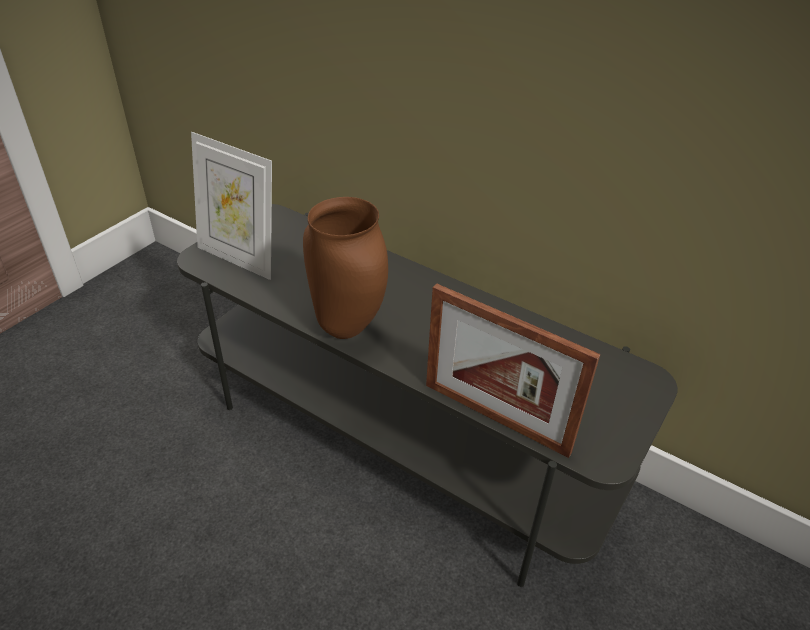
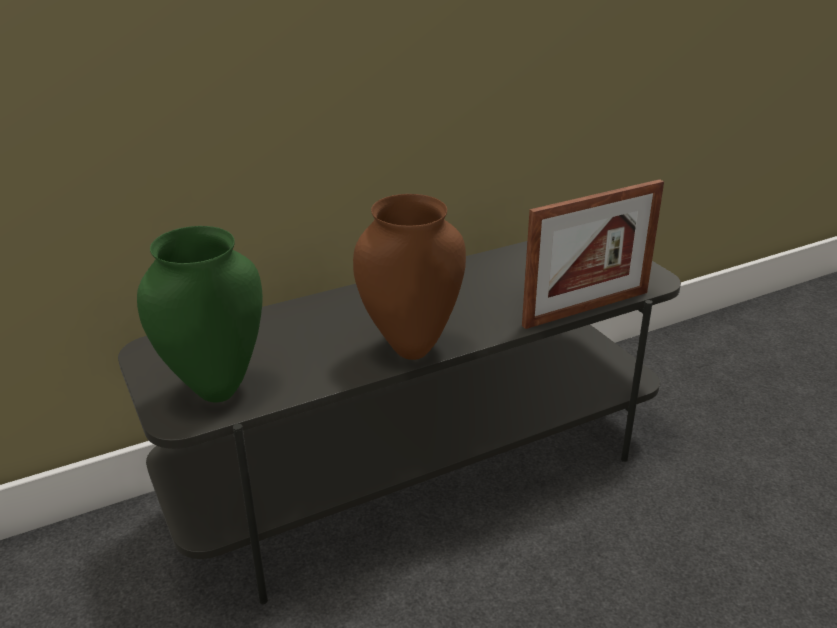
camera: 60 degrees left, 10 degrees down
picture frame [191,132,272,280] -> green vase [137,226,263,403]

